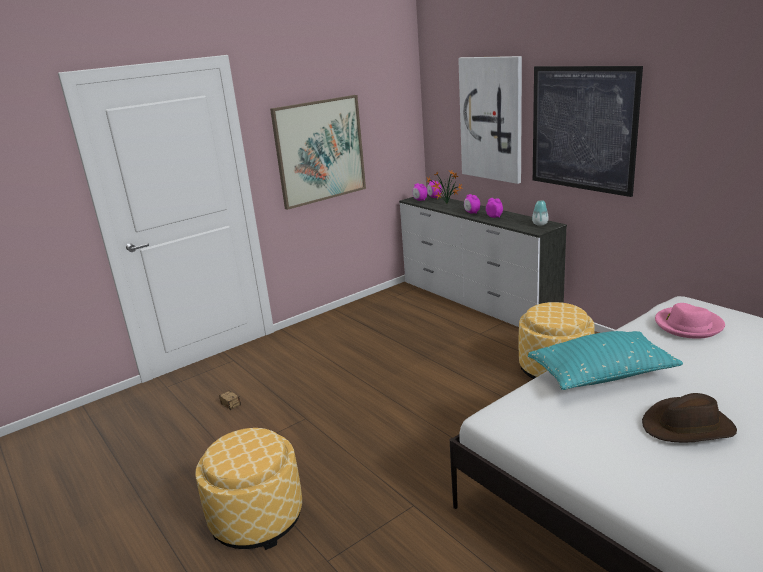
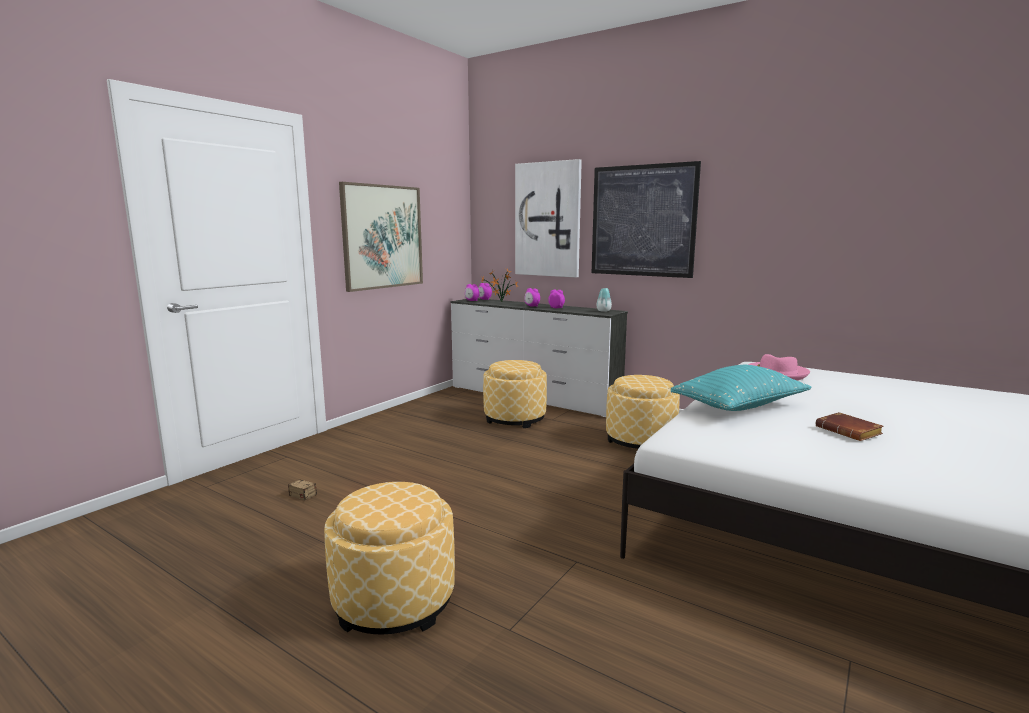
camera: 20 degrees left, 10 degrees down
brown hat [642,393,737,443] -> brown book [815,412,884,441]
none -> ottoman [483,360,547,428]

